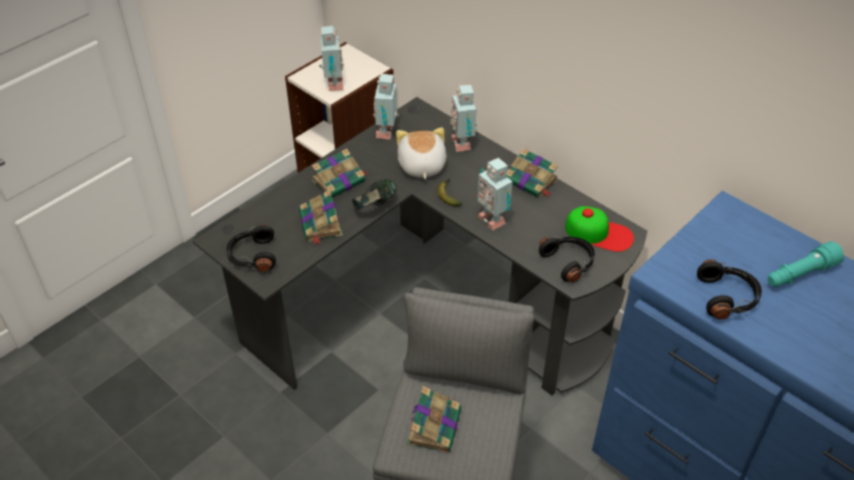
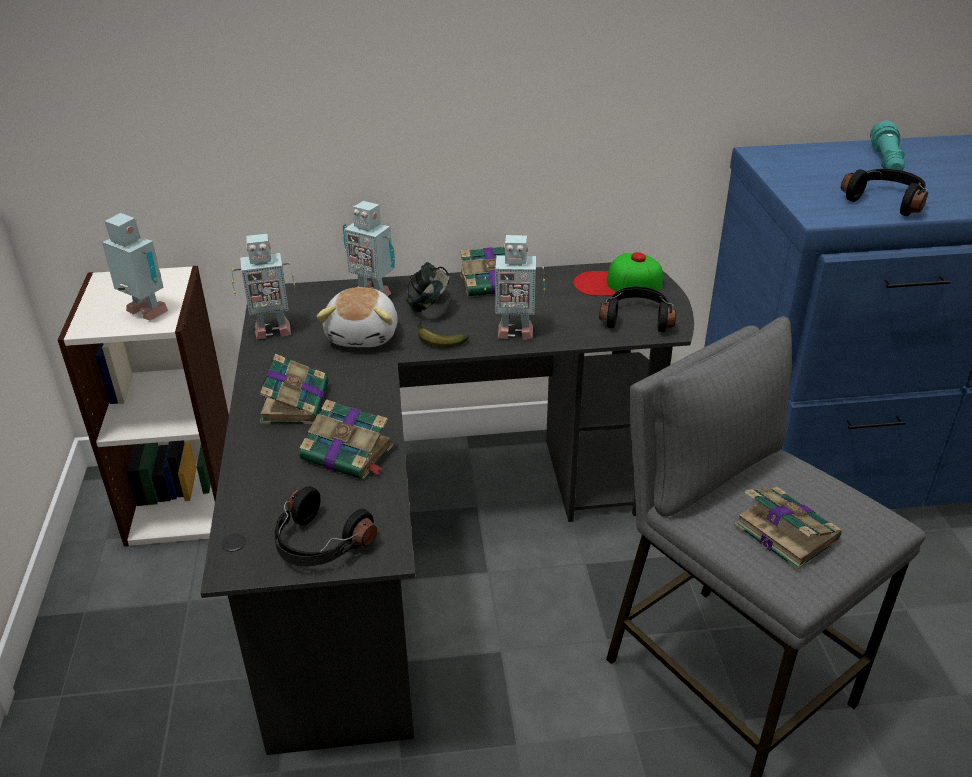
camera: 50 degrees left, 10 degrees down
headphones [352,179,396,209] -> headphones moved to [406,262,450,312]
toy robot [373,73,399,139] -> toy robot turned 60 degrees counterclockwise [231,234,295,339]
plush toy [396,127,446,179] -> plush toy turned 120 degrees counterclockwise [317,287,398,347]
cap [565,206,634,252] -> cap turned 150 degrees counterclockwise [574,252,663,296]

